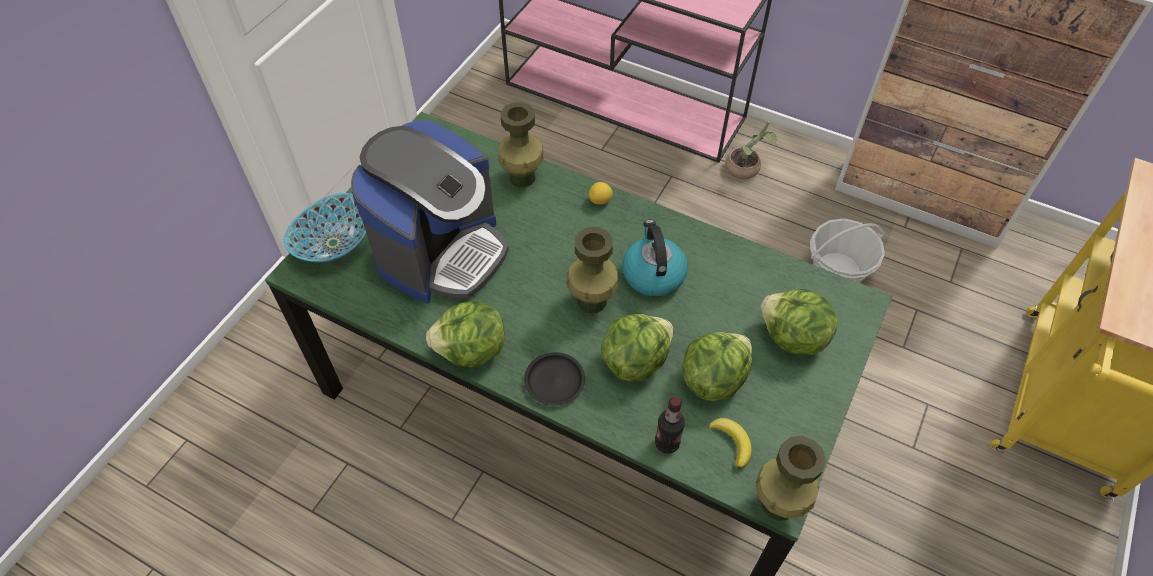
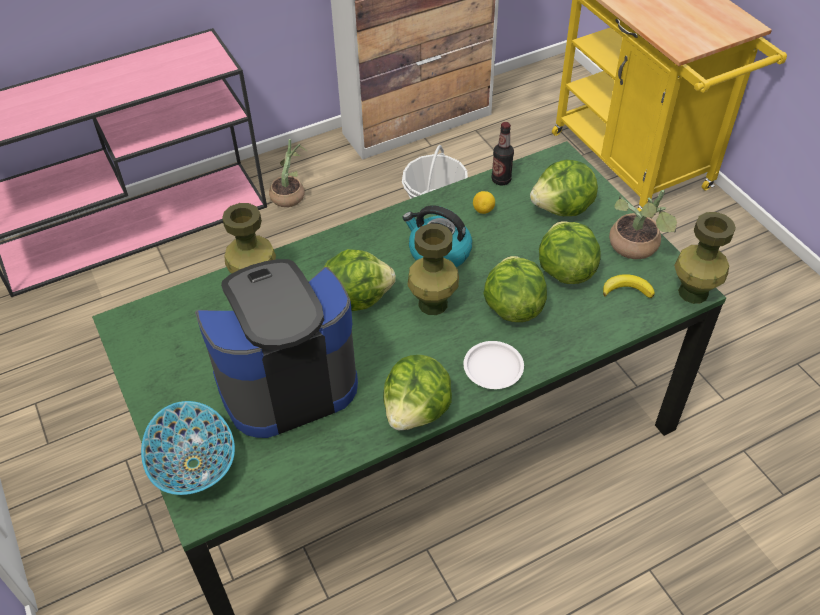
camera: 55 degrees left, 5 degrees down
coffee machine [351,120,509,304] -> coffee machine turned 90 degrees counterclockwise [195,259,358,438]
black plate [524,352,585,406] -> white plate [463,341,524,389]
lemon [588,182,613,205] -> lemon moved to [473,191,495,214]
bottle [655,396,685,454] -> bottle moved to [492,122,514,185]
none -> lettuce [323,249,396,311]
none -> potted plant [609,190,677,259]

